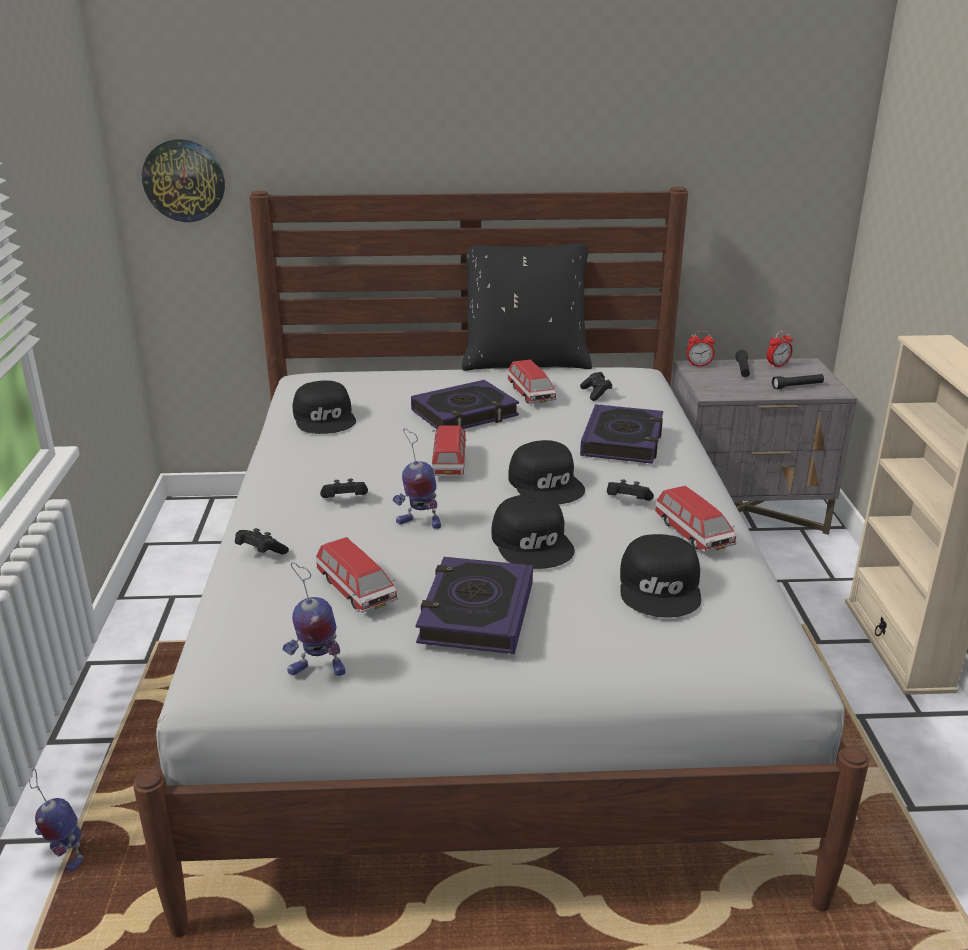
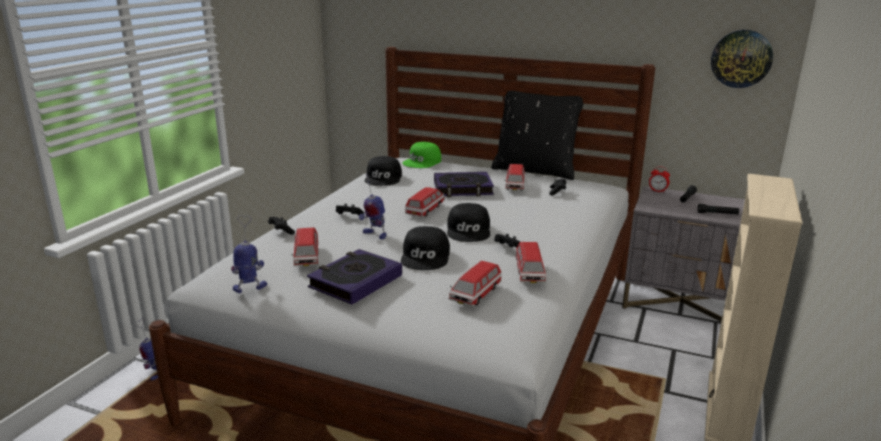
camera: 25 degrees right, 5 degrees down
wall clock [142,139,225,222] -> wall clock moved to [711,30,773,88]
toy robot [283,562,346,676] -> toy robot turned 135 degrees clockwise [231,215,267,293]
book [580,404,663,464] -> none
black cap [620,534,702,618] -> toy car [448,261,502,306]
alarm clock [767,331,793,368] -> none
none -> green cap [402,142,441,168]

